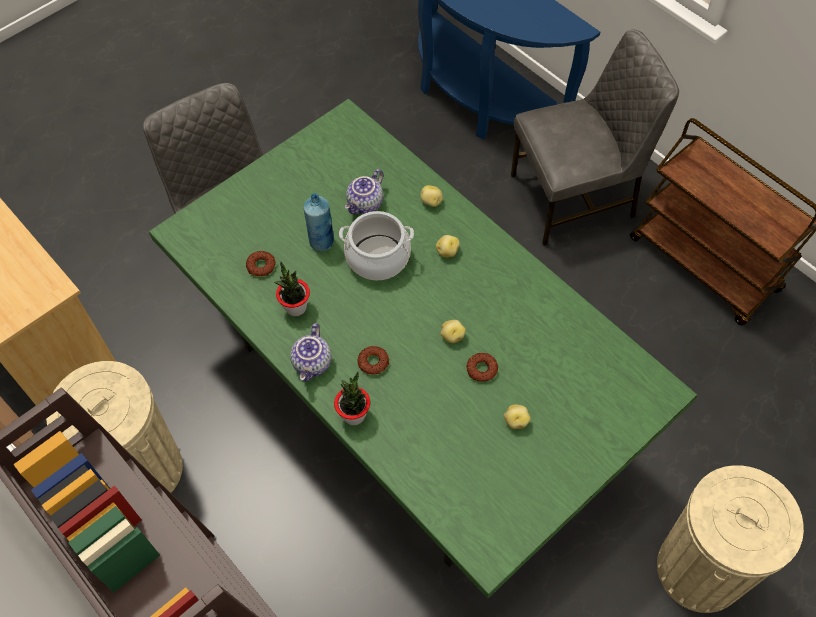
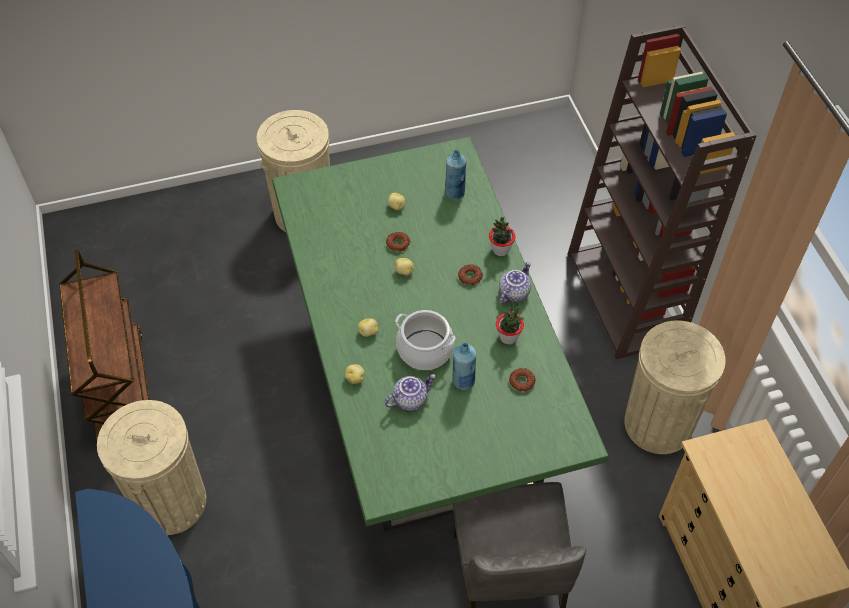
camera: 155 degrees left, 5 degrees down
grey chair [511,30,679,246] -> beige trash can [97,400,207,535]
none -> blue bottle [445,150,466,200]

